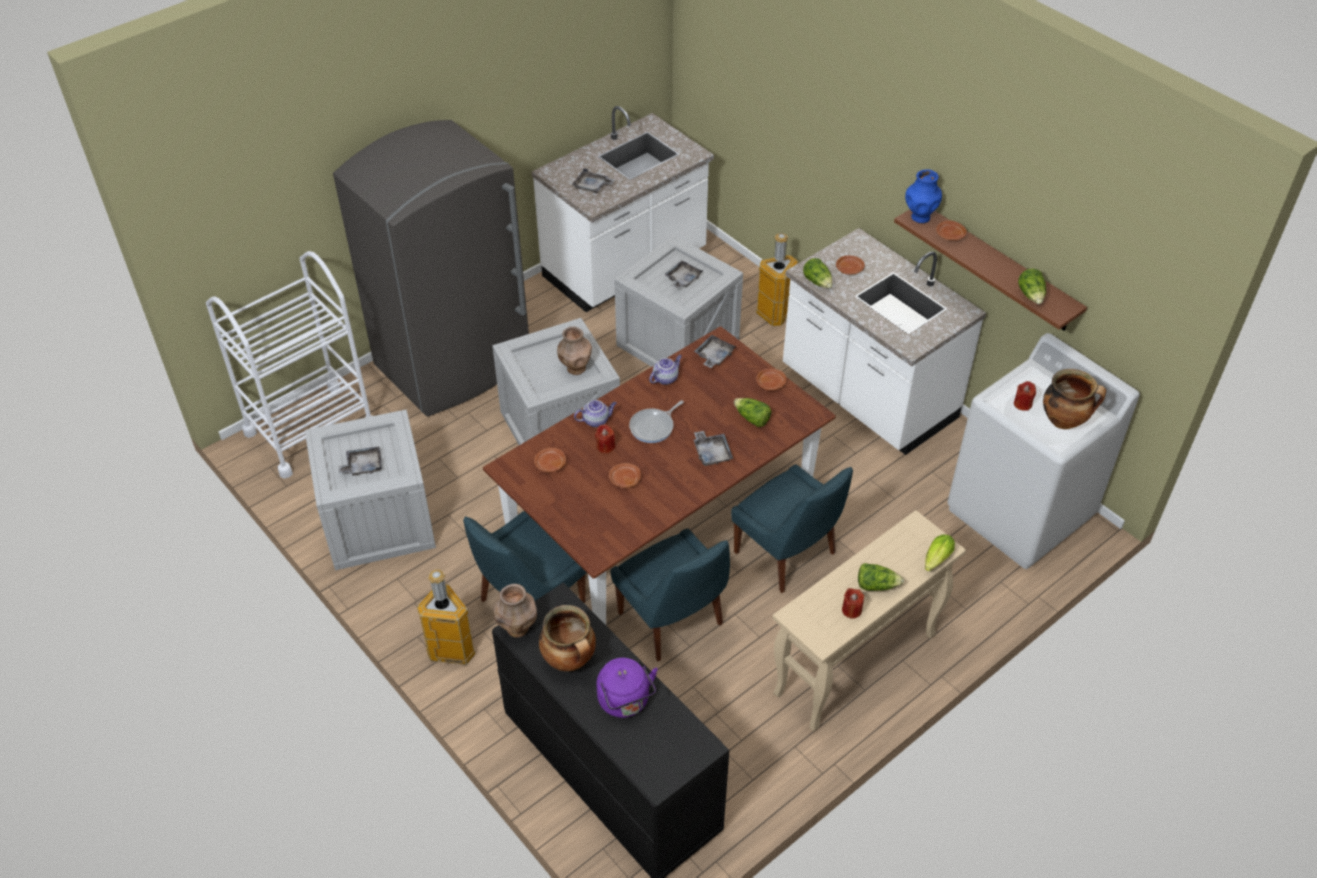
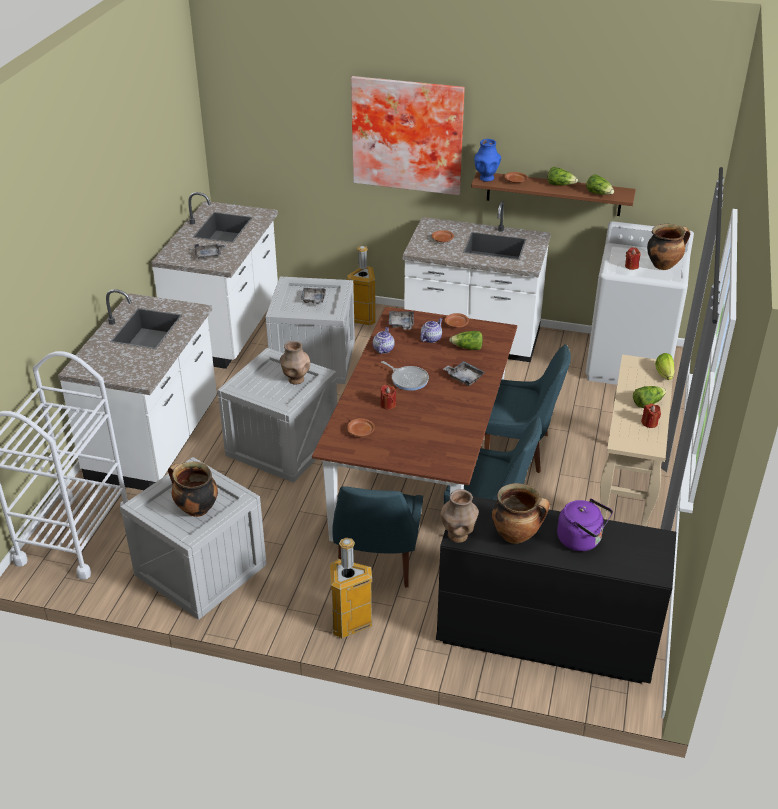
camera: 35 degrees left, 10 degrees down
grey fridge [333,120,529,417] -> white counter [58,289,217,490]
grey tray [338,447,382,476] -> cooking pot [168,462,218,517]
teapot [574,400,617,427] -> teapot moved to [420,318,442,343]
brown plate [609,463,641,488] -> none
frying pan [629,400,684,443] -> frying pan turned 60 degrees counterclockwise [381,361,429,391]
lettuce [803,258,832,288] -> lettuce moved to [548,167,578,185]
none -> picture [351,76,465,195]

